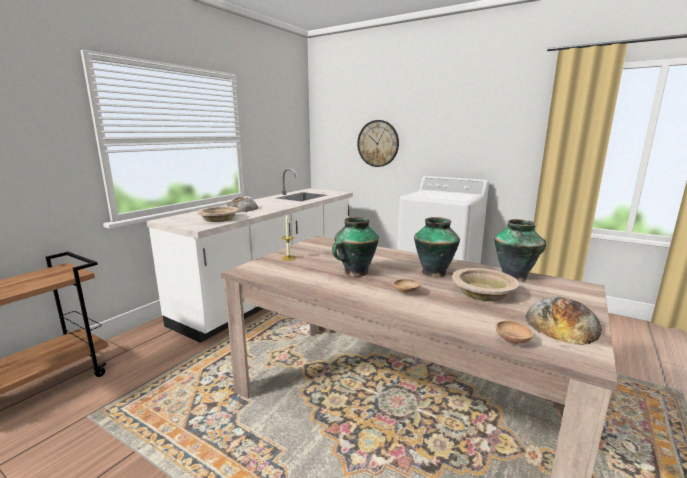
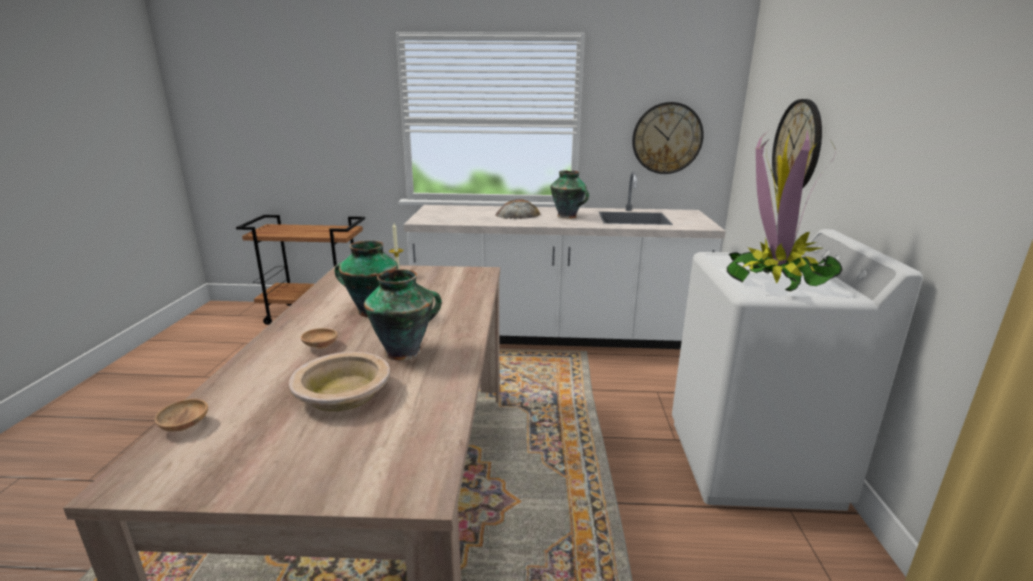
camera: 60 degrees right, 5 degrees up
beige bowl [198,206,239,222] -> none
vase [495,219,546,281] -> vase moved to [550,170,589,219]
bread [526,297,602,345] -> none
none -> wall clock [632,102,704,174]
none -> potted plant [727,129,843,291]

